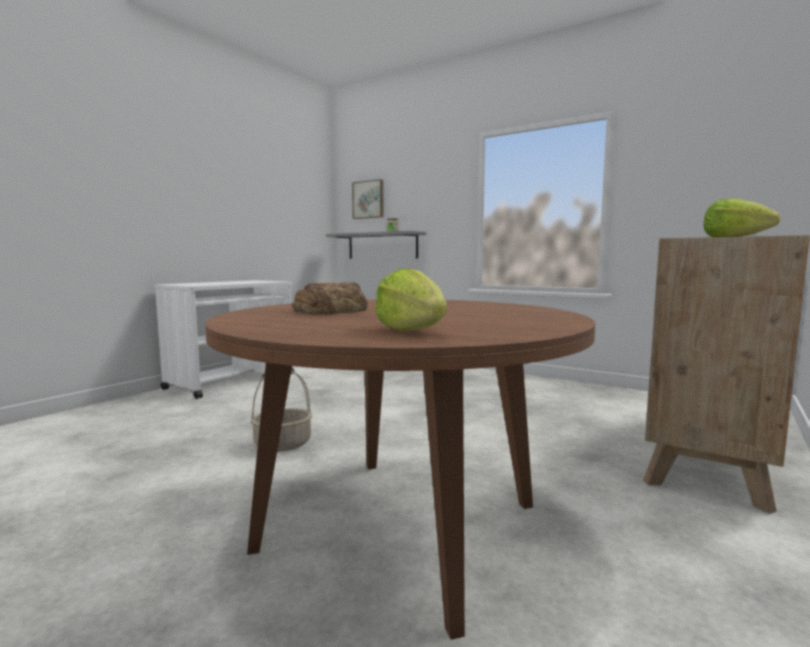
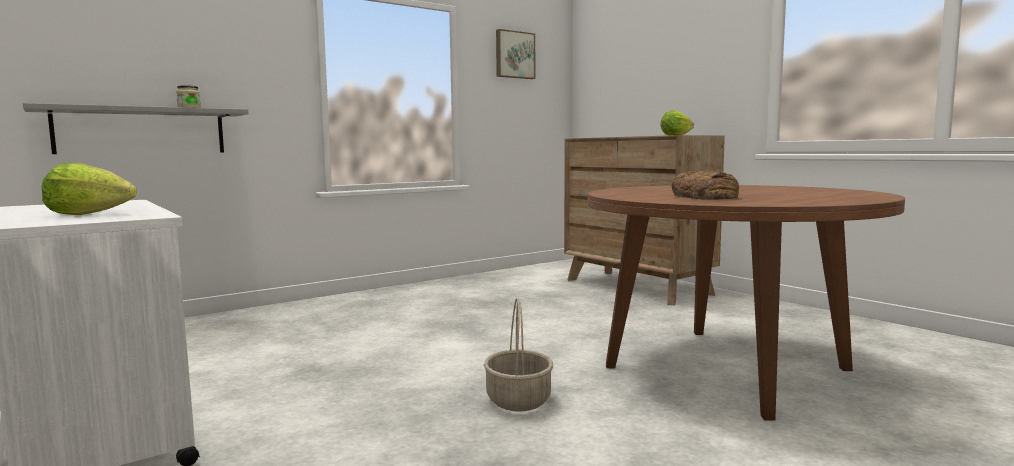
camera: 70 degrees left, 0 degrees up
picture [352,179,383,219] -> picture moved to [496,29,535,79]
lettuce [375,268,447,331] -> lettuce moved to [42,163,137,215]

